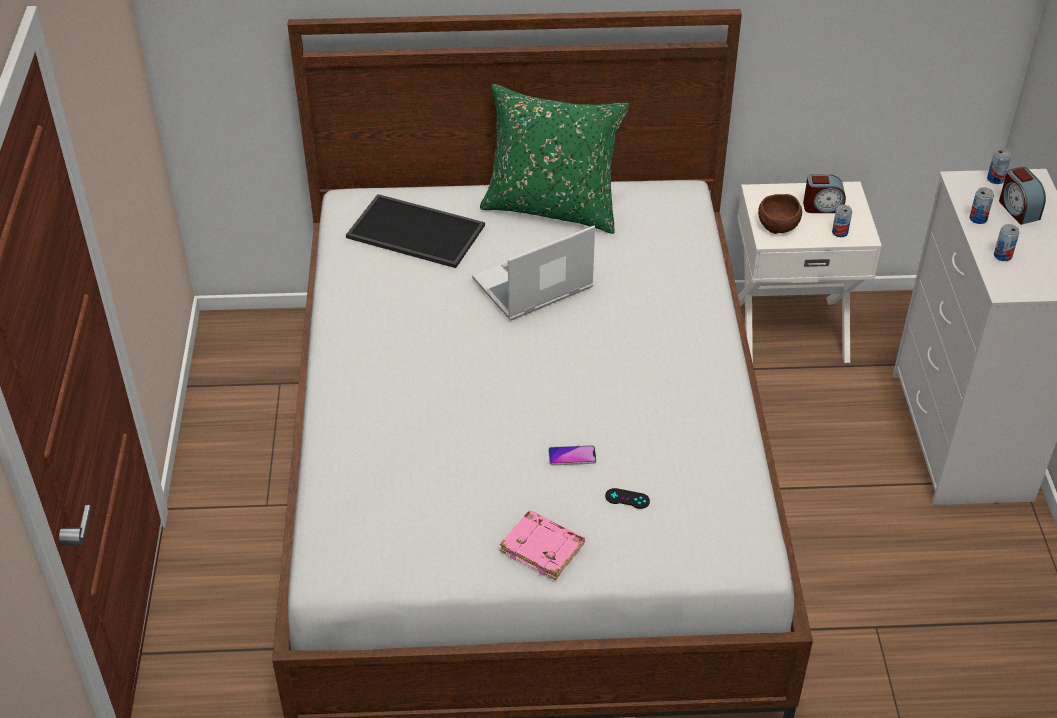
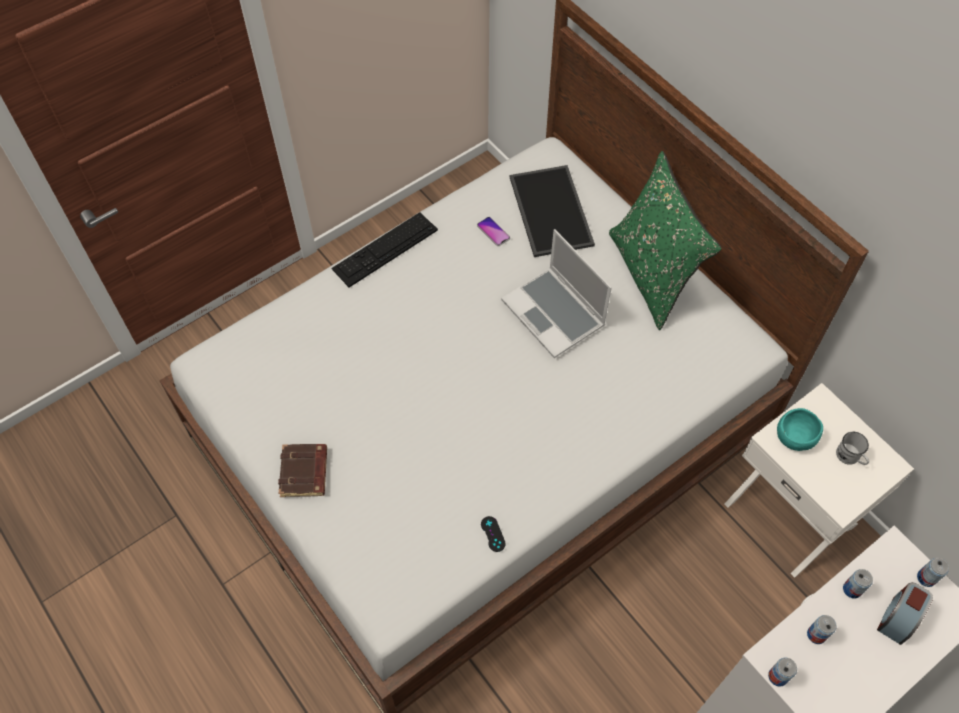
camera: 55 degrees right, 15 degrees up
laptop [472,226,595,321] -> laptop turned 150 degrees counterclockwise [501,229,612,358]
pink book [500,510,585,580] -> brown book [278,444,327,497]
phone [548,445,597,465] -> phone moved to [477,217,510,246]
black game controller [605,488,650,509] -> black game controller moved to [481,516,506,552]
brown bowl [758,194,802,234] -> turquoise bowl [777,408,823,451]
alarm clock [803,174,846,213] -> white mug [836,432,869,465]
can [832,205,852,237] -> can moved to [768,658,797,687]
none -> keyboard [331,212,438,287]

